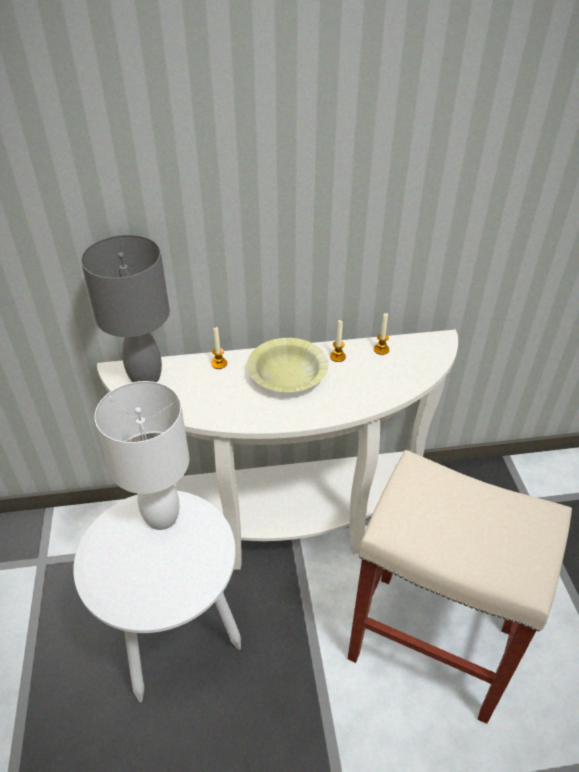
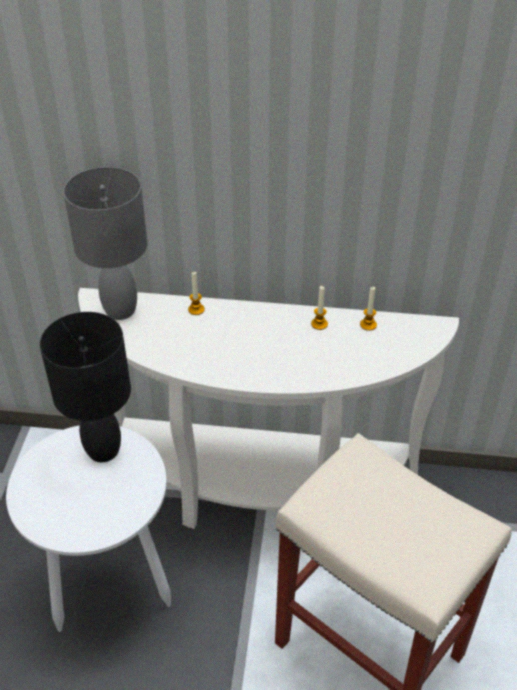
camera: 15 degrees right, 0 degrees up
white table lamp [95,381,189,530] -> black table lamp [40,312,131,462]
yellow bowl [247,338,328,392] -> none

